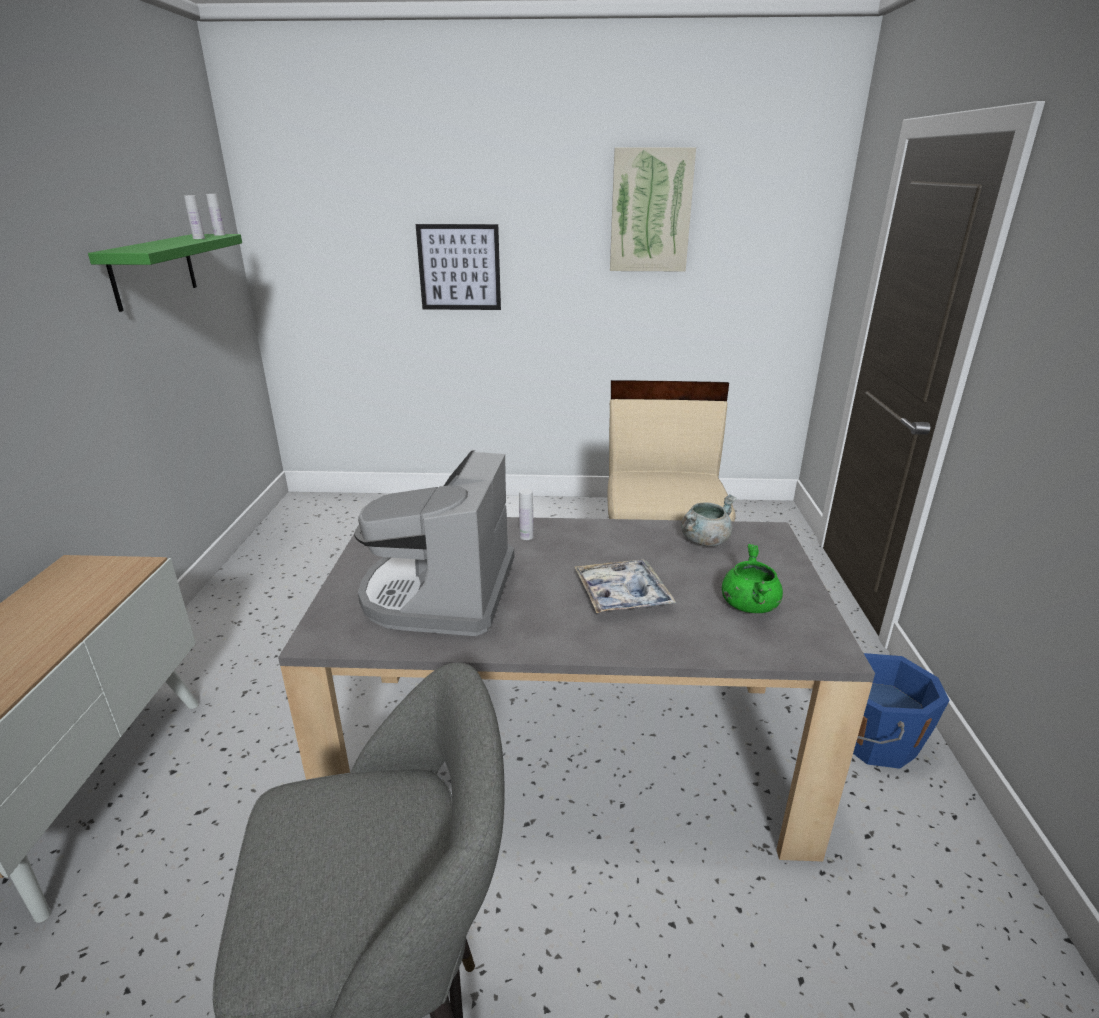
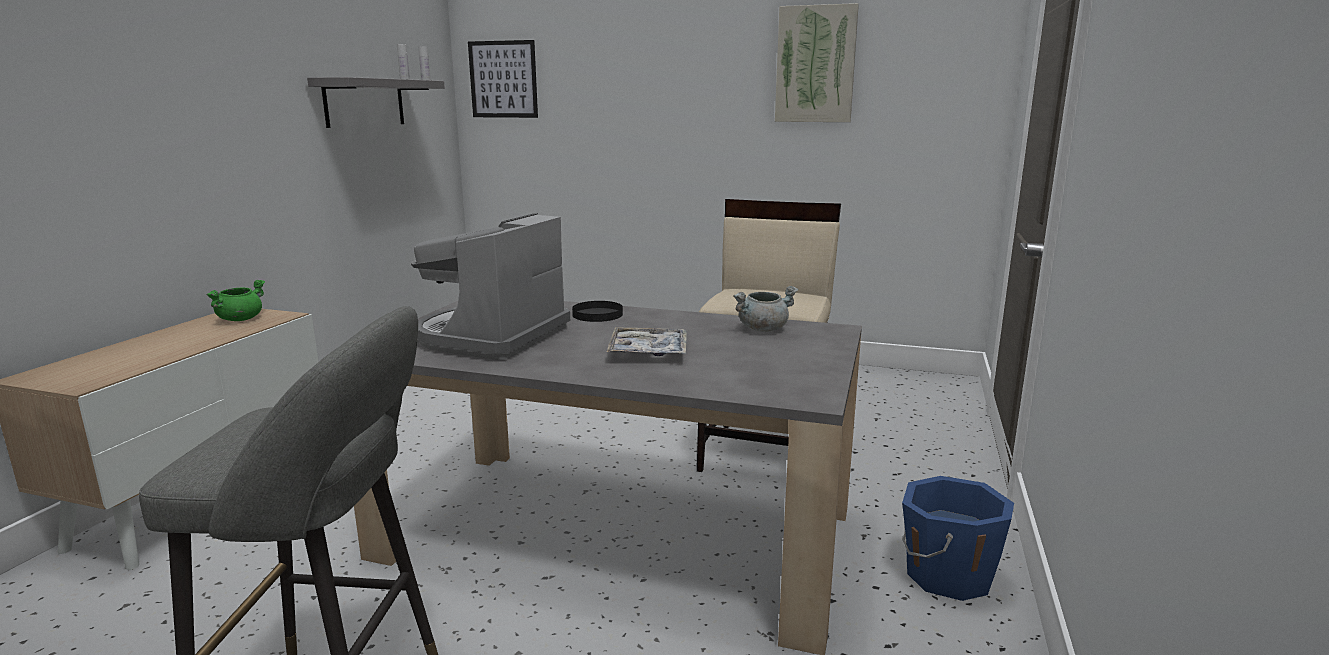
camera: 15 degrees right, 10 degrees down
green shelf [88,234,242,312] -> grey shelf [307,77,445,128]
picture [416,224,501,310] -> picture moved to [468,40,538,118]
white bottle [519,489,534,540] -> black plate [572,301,623,322]
green cooking pot [722,544,783,613] -> green cooking pot moved to [207,280,265,321]

